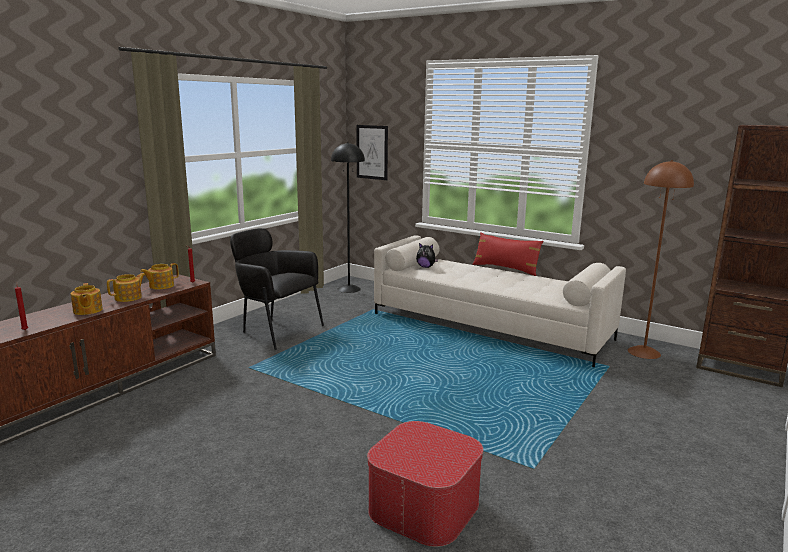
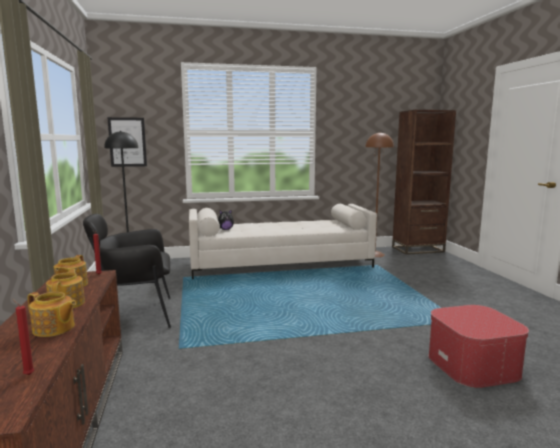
camera: 45 degrees left, 5 degrees down
red pillow [473,232,543,276] -> none

